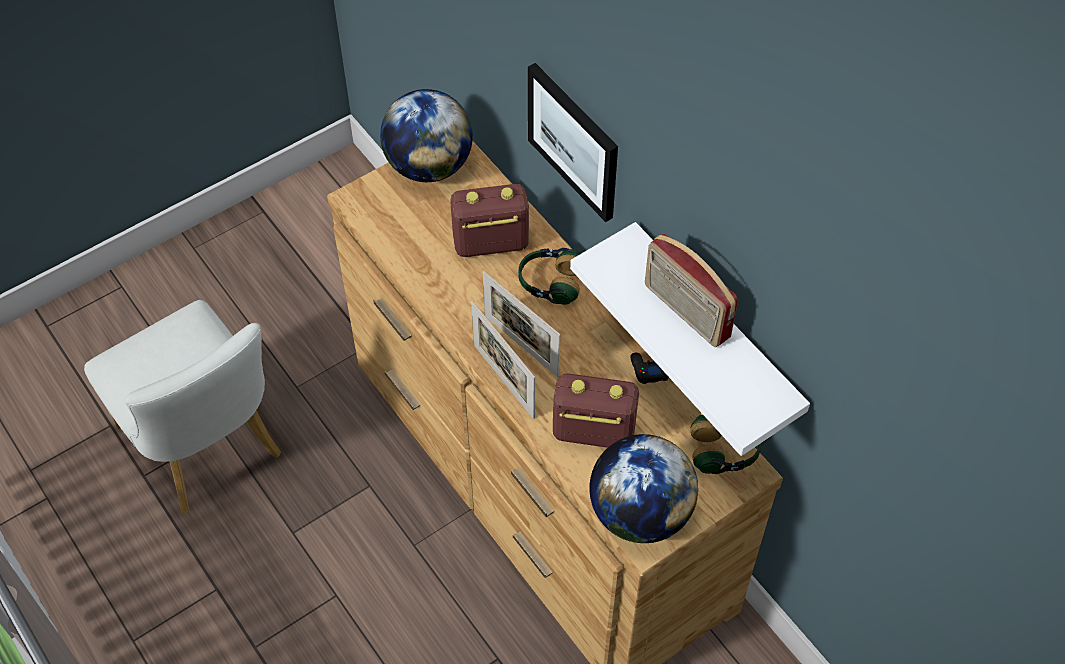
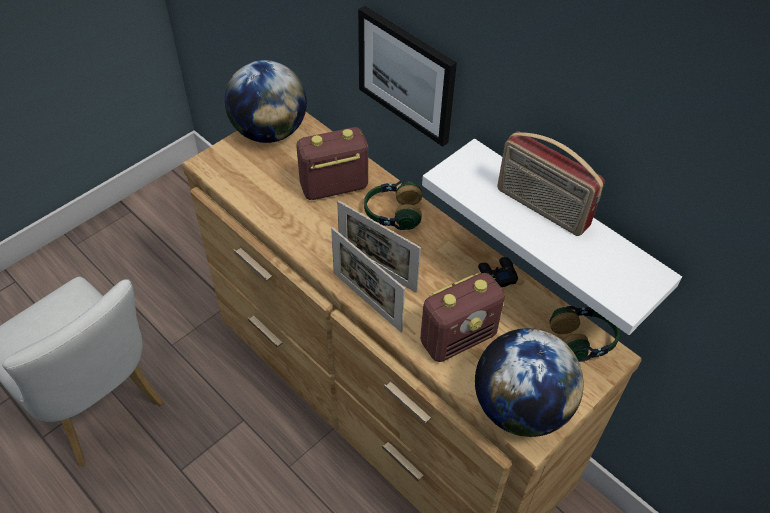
camera: 10 degrees left, 5 degrees down
radio [553,373,639,448] -> radio turned 150 degrees clockwise [420,273,505,362]

